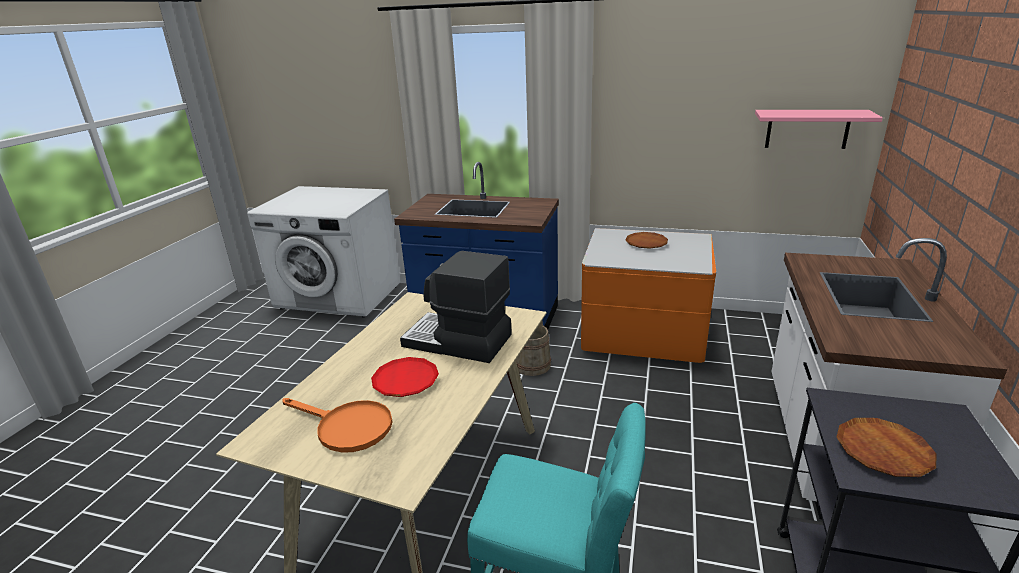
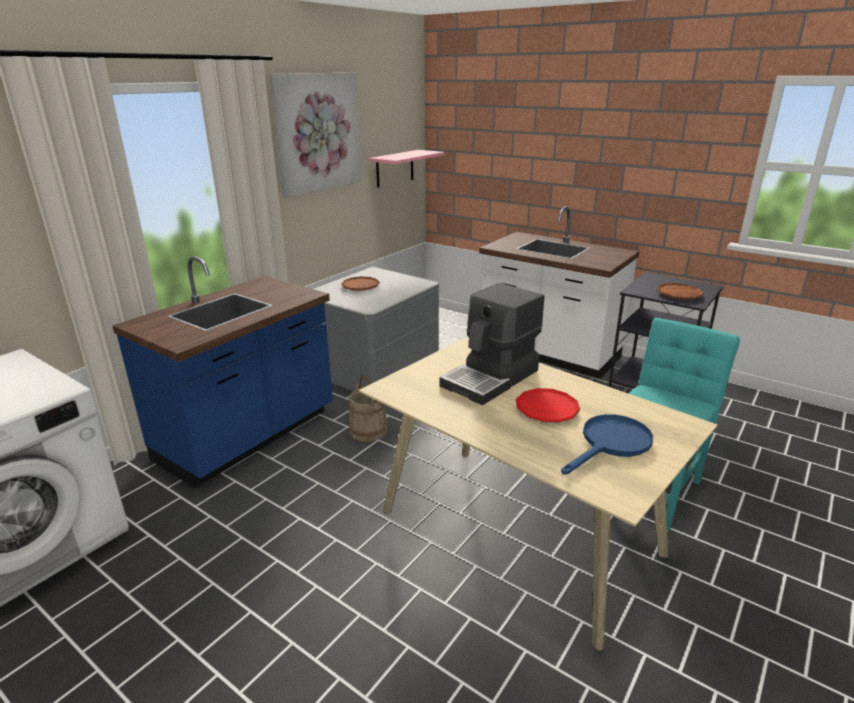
camera: 70 degrees left, 0 degrees up
orange frying pan [283,398,392,453] -> blue frying pan [561,414,653,475]
orange nightstand [581,228,716,363] -> grey nightstand [314,267,439,391]
none -> picture [269,73,362,198]

